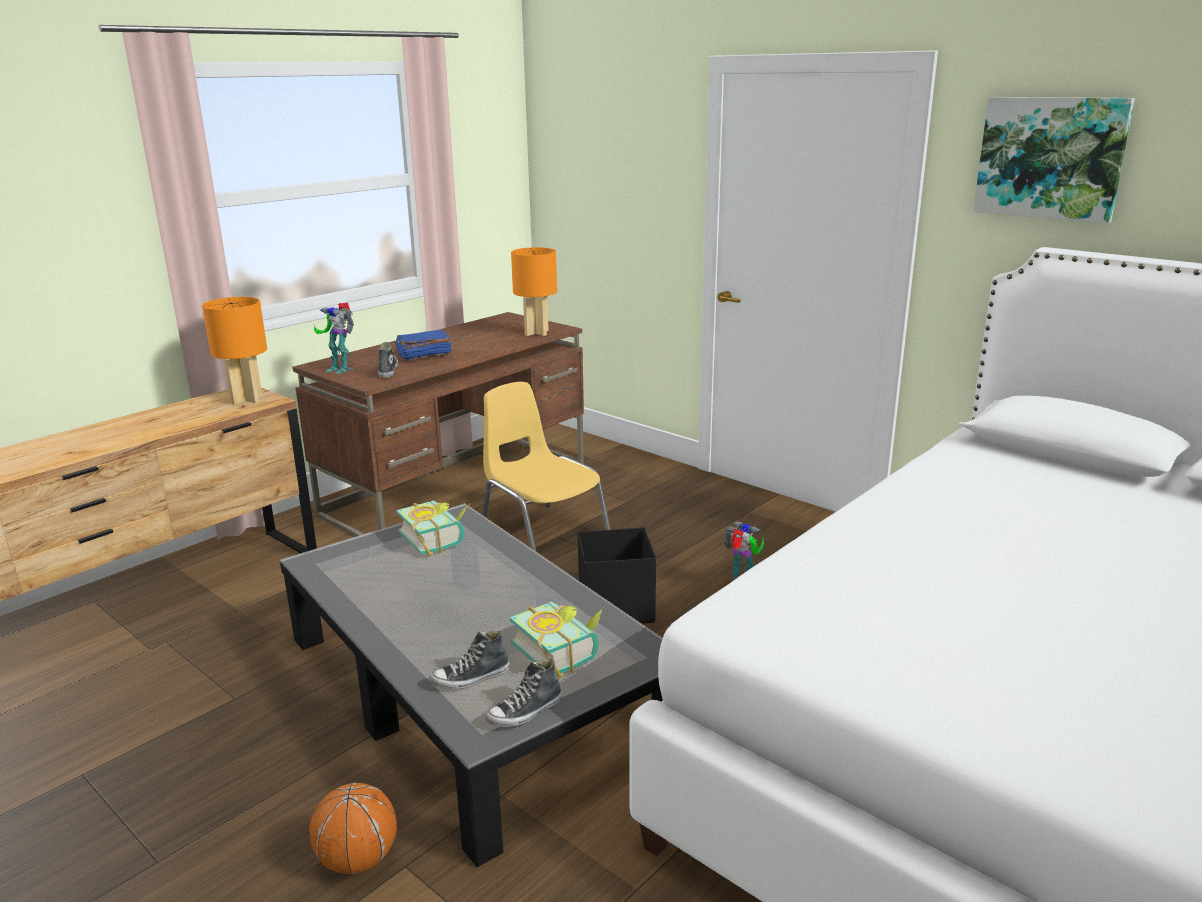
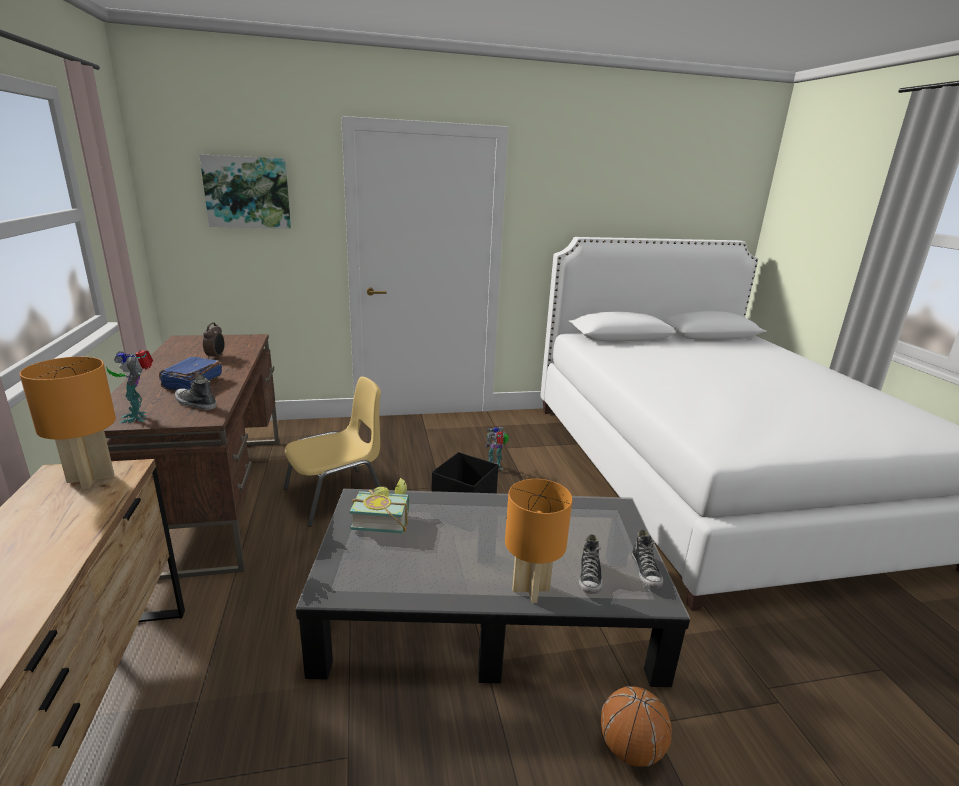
camera: 55 degrees left, 0 degrees up
toy robot [314,303,354,374] -> toy robot turned 90 degrees clockwise [107,350,153,423]
yellow chair [482,382,611,552] -> yellow chair turned 150 degrees clockwise [283,377,381,527]
book [510,602,604,678] -> none
orange table lamp [511,247,557,336] -> orange table lamp moved to [505,479,572,603]
picture [973,97,1135,223] -> picture moved to [199,154,291,229]
none -> alarm clock [203,323,225,360]

